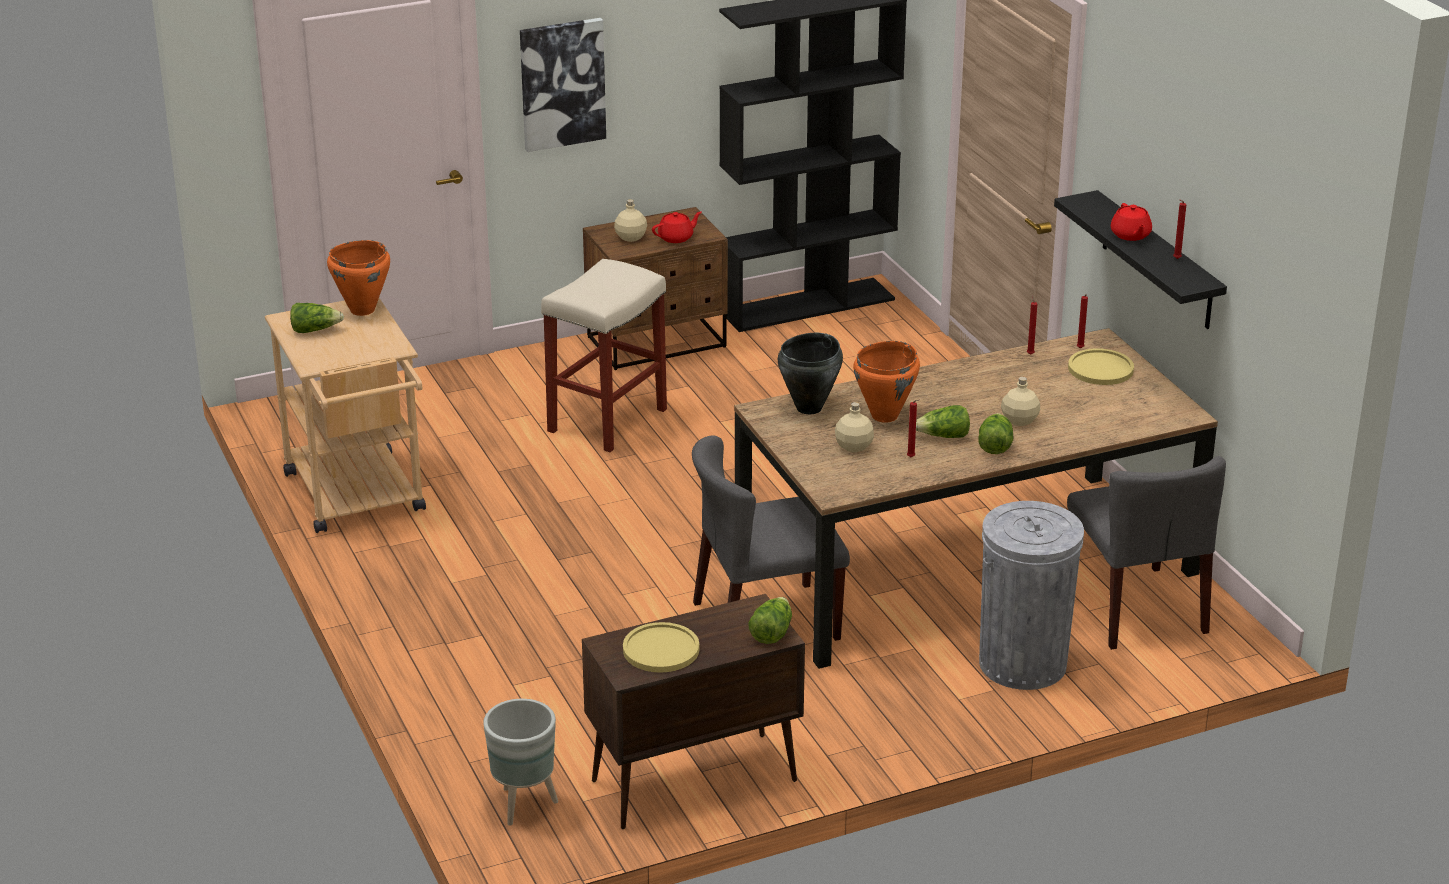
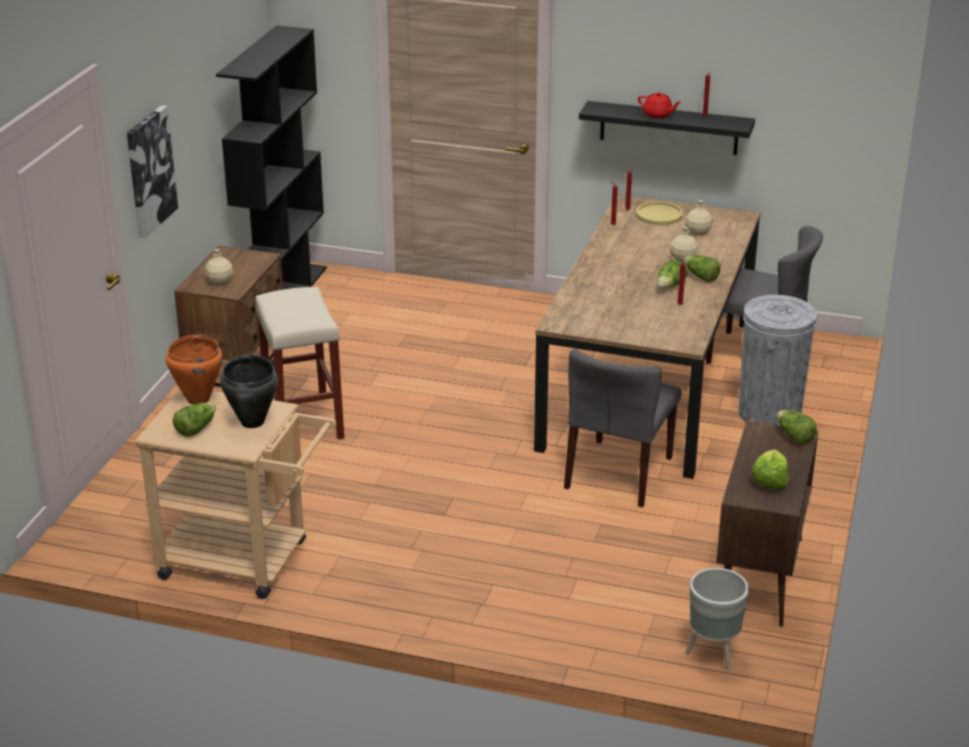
camera: 50 degrees left, 0 degrees up
yellow plate [623,622,699,673] -> lettuce [751,450,789,489]
red teapot [652,212,702,243] -> none
black cooking pot [778,333,843,414] -> black cooking pot moved to [220,355,278,428]
beige bottle [835,402,874,452] -> beige bottle moved to [685,200,713,236]
orange cooking pot [853,341,920,423] -> none

